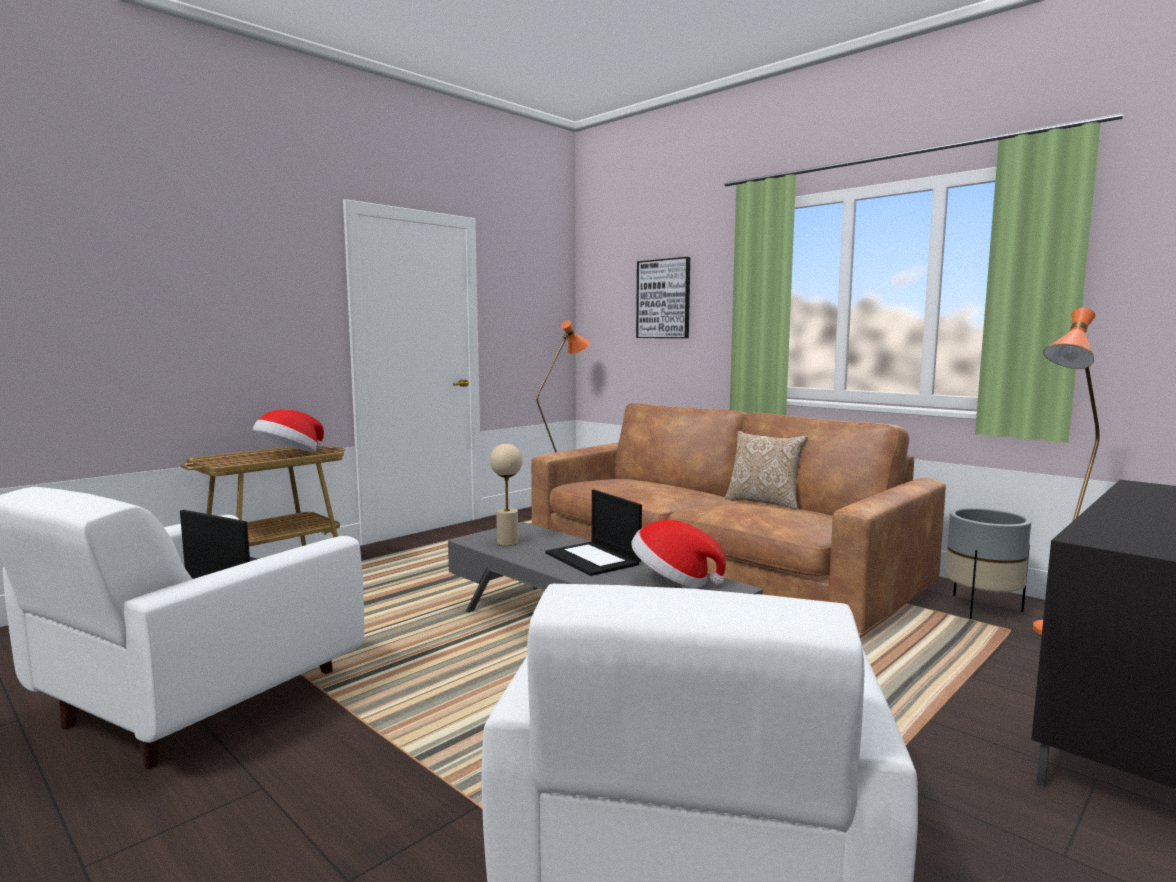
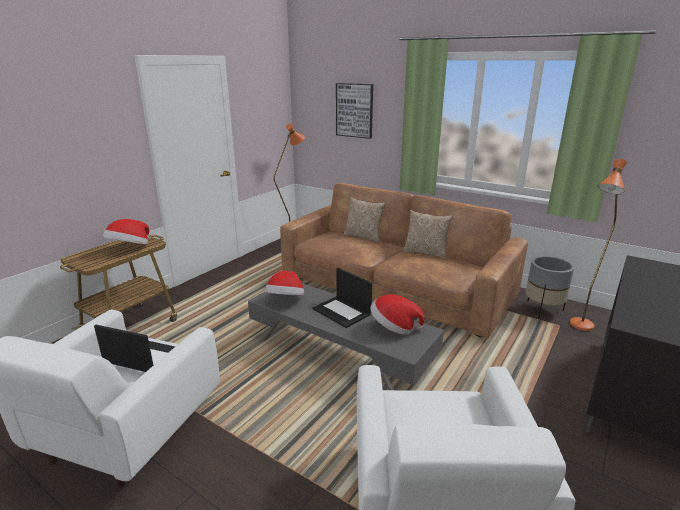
camera: 10 degrees left, 15 degrees up
beige table lamp [490,444,523,546] -> hat [265,271,304,295]
none -> pillow [343,197,386,243]

